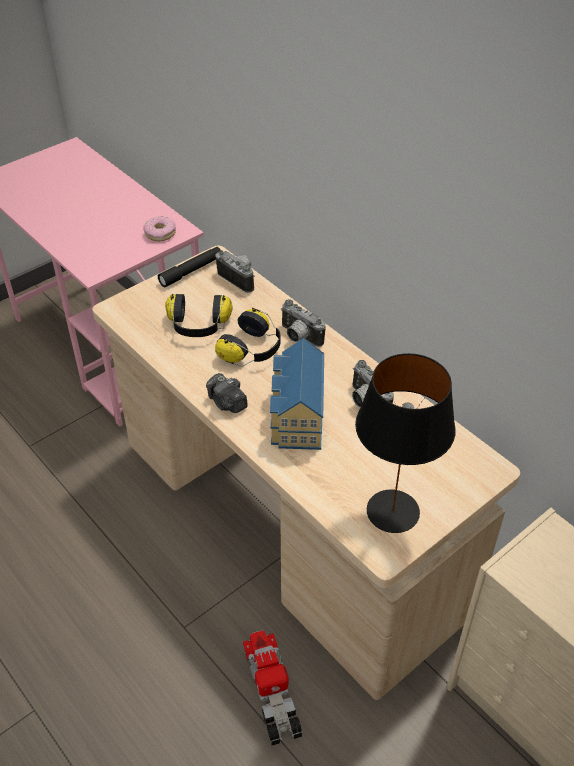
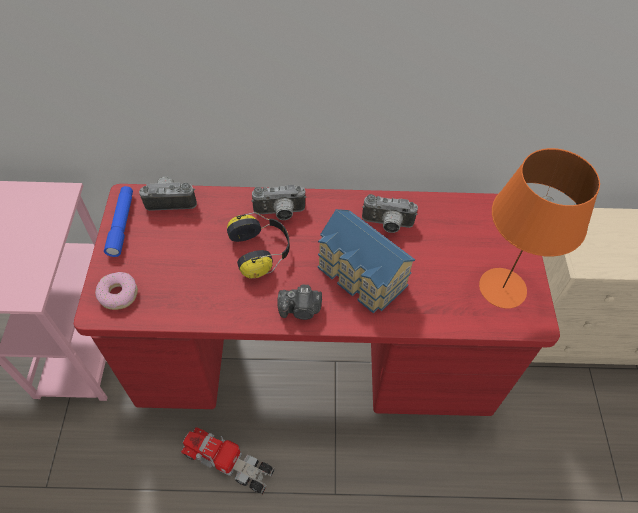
camera: 50 degrees left, 10 degrees up
beige desk [92,246,520,700] -> red desk [74,184,560,416]
donut [144,216,176,241] -> donut moved to [95,272,138,310]
black flashlight [158,247,221,287] -> blue flashlight [104,186,133,257]
headphones [165,294,233,337] -> none
toy truck [243,630,302,745] -> toy truck moved to [180,427,274,494]
black table lamp [355,353,456,533] -> orange table lamp [479,148,600,308]

